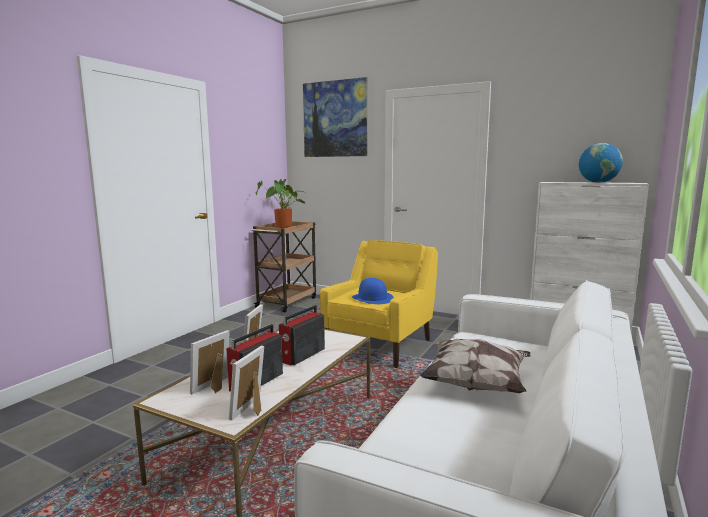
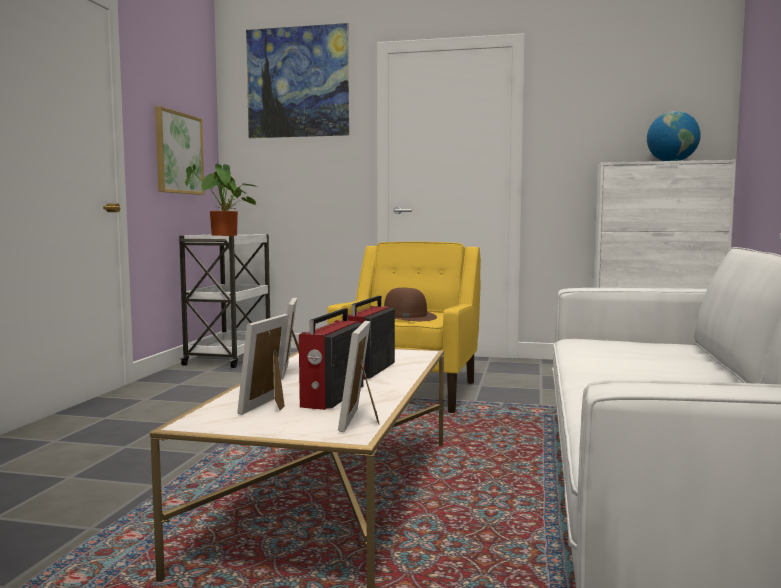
camera: 15 degrees left, 5 degrees down
brown cart [252,221,316,312] -> white cart [178,234,270,368]
blue hat [352,278,394,304] -> brown hat [384,288,437,321]
pillow [419,339,531,393] -> none
none -> picture [155,106,204,195]

